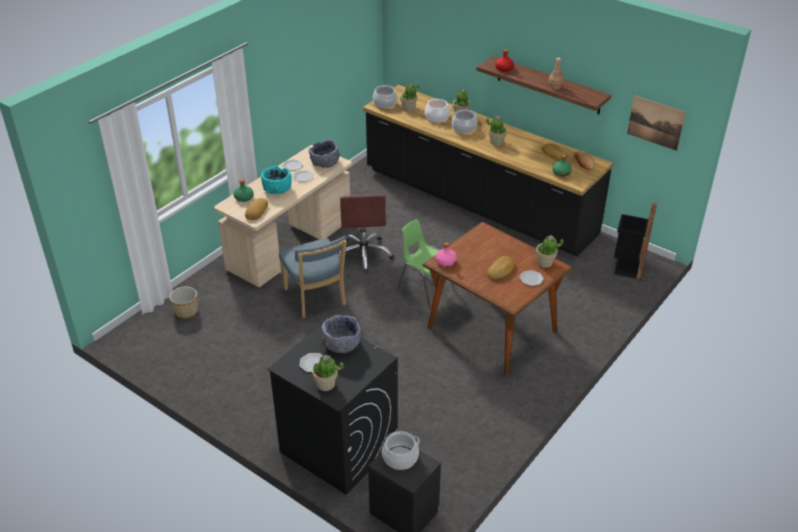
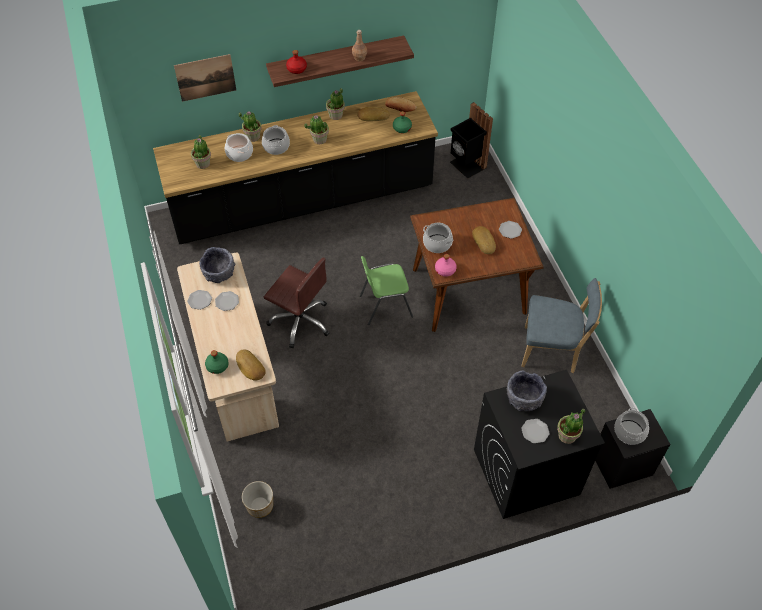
camera: 55 degrees left, 15 degrees up
turquoise bowl [261,166,292,194] -> none
blue chair [279,236,347,318] -> blue chair moved to [521,278,602,373]
cooking pot [373,85,397,108] -> cooking pot moved to [423,223,453,253]
potted plant [536,235,564,268] -> potted plant moved to [326,88,345,120]
picture [627,95,686,151] -> picture moved to [174,54,236,102]

